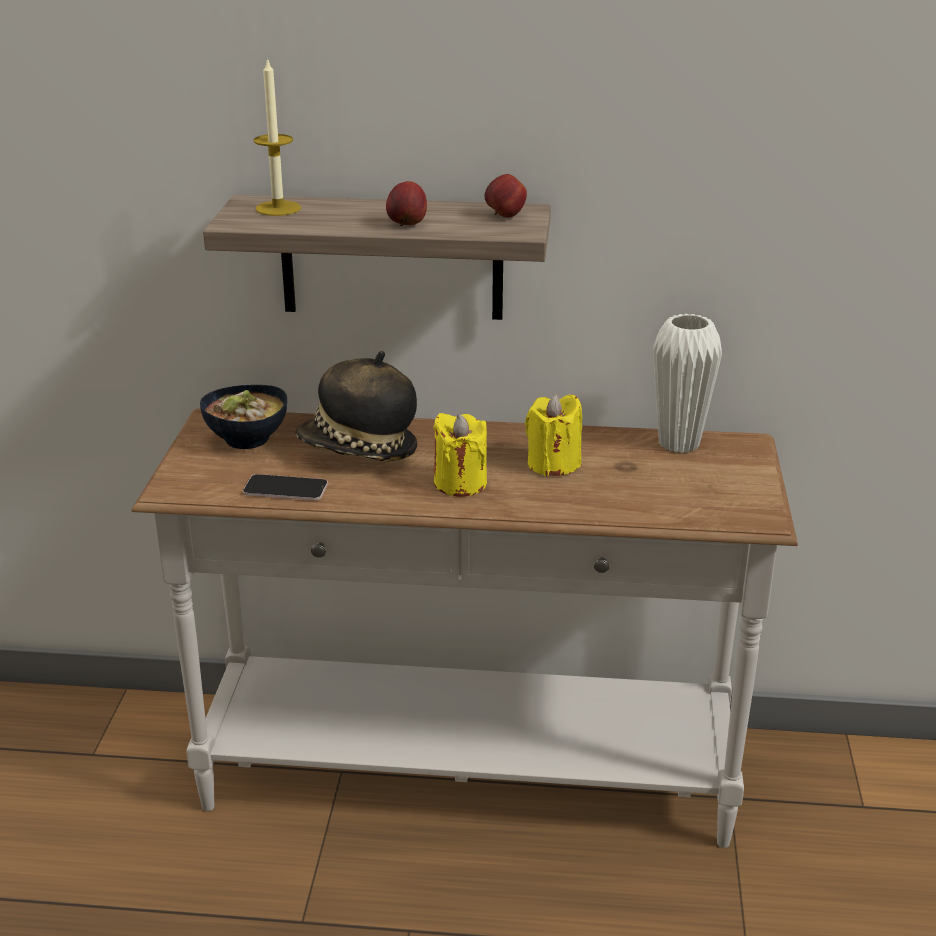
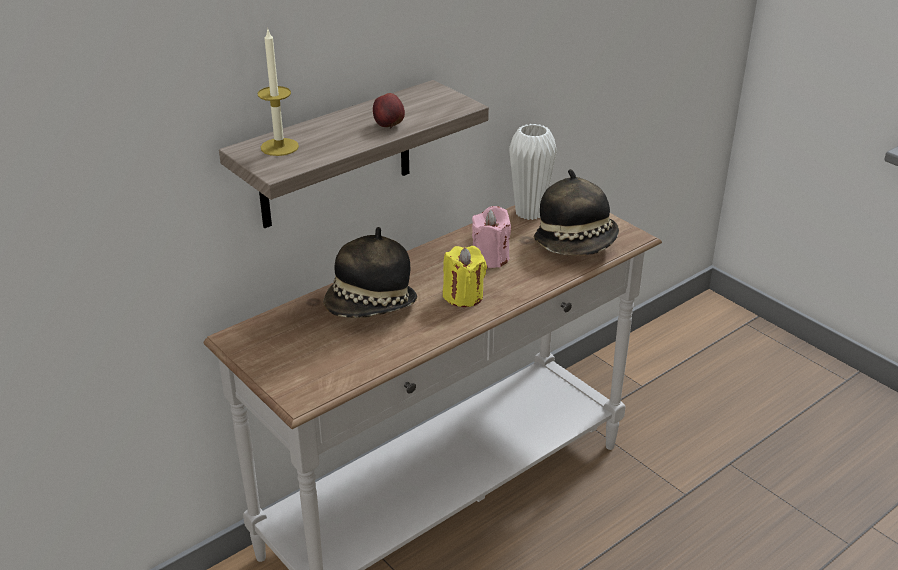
camera: 45 degrees left, 5 degrees up
bowl [200,385,287,449] -> none
phone [243,474,328,501] -> none
apple [484,174,527,217] -> none
yellow candle [525,394,582,476] -> pink candle [472,206,511,268]
none -> hat [534,169,619,255]

